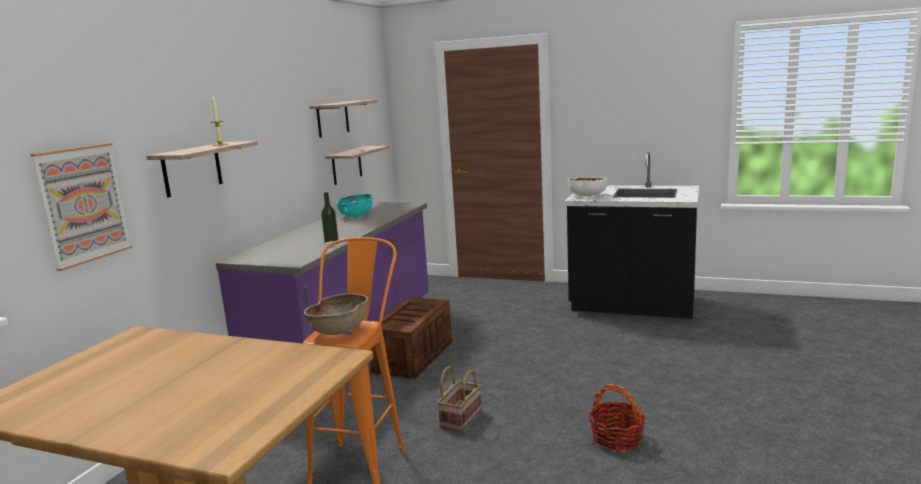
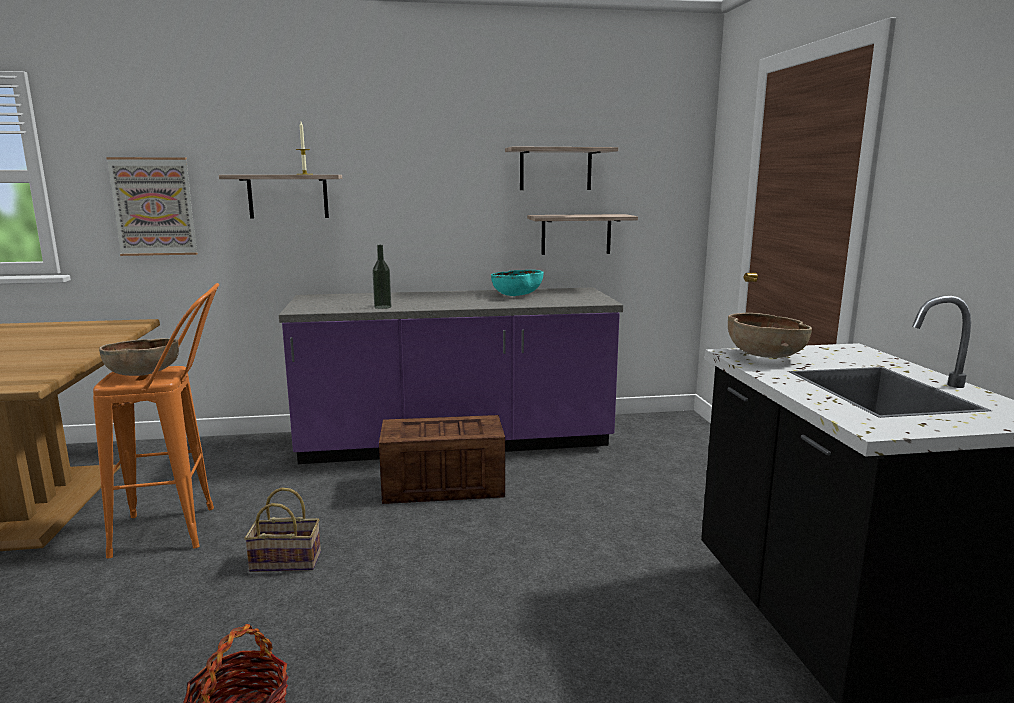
camera: 60 degrees right, 0 degrees up
white bowl [568,177,608,196] -> brown bowl [728,313,812,358]

